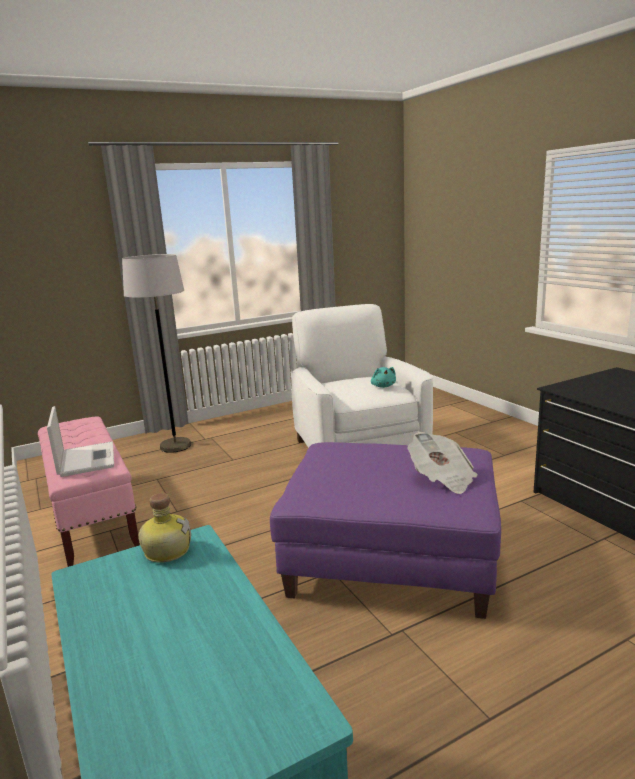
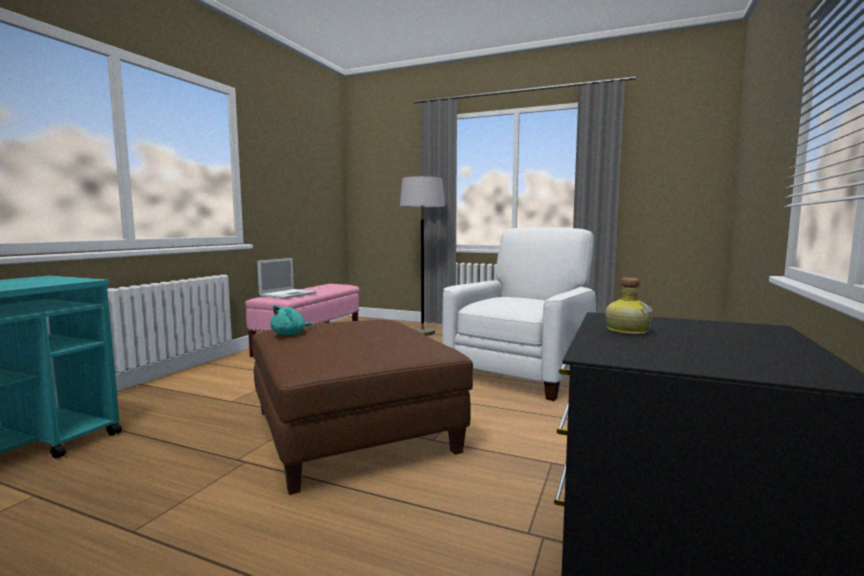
camera: 50 degrees right, 10 degrees down
bottle [138,493,191,563] -> bottle moved to [605,278,653,334]
purple ottoman [270,442,501,619] -> brown ottoman [252,320,473,495]
turquoise plush toy [371,367,396,388] -> turquoise plush toy moved to [270,305,313,335]
newspaper [407,432,477,494] -> none

